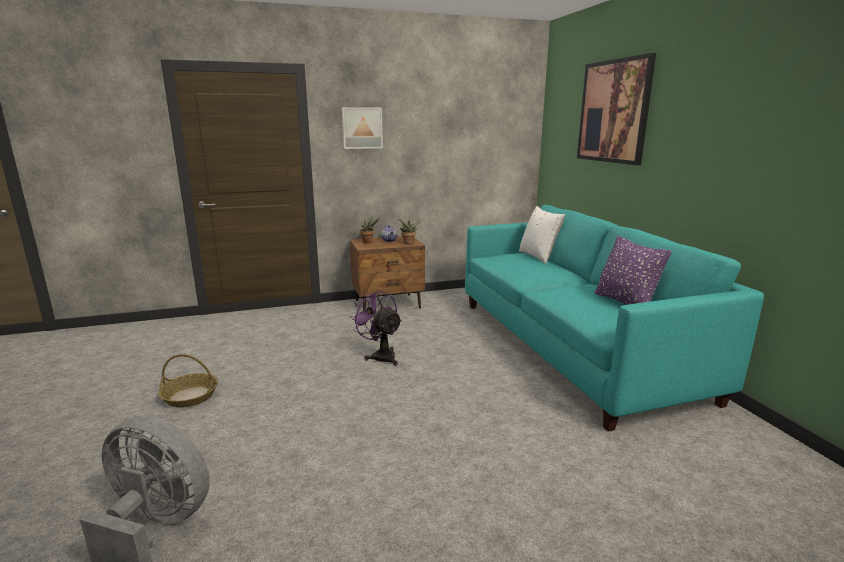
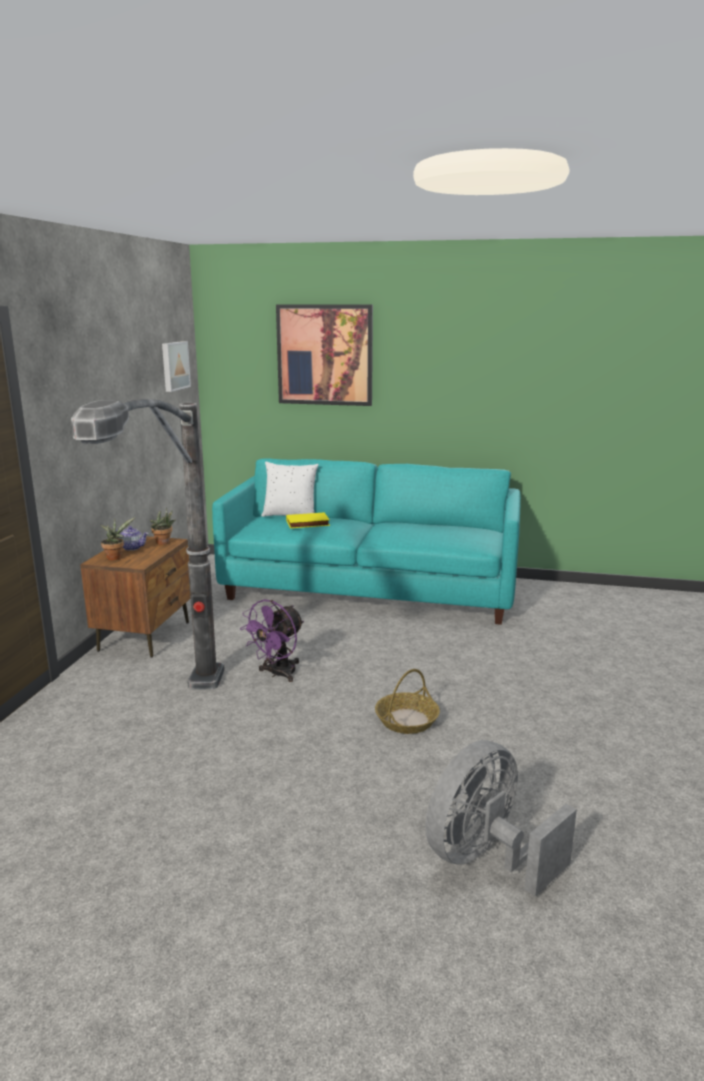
camera: 60 degrees left, 0 degrees up
basket [158,354,218,408] -> basket moved to [375,669,440,734]
picture [342,107,383,149] -> picture moved to [162,341,191,392]
purple fan [350,290,402,366] -> purple fan turned 45 degrees counterclockwise [240,599,304,682]
purple pillow [595,236,672,305] -> none
none -> floor lamp [71,398,225,690]
none -> yellow book [286,512,330,528]

